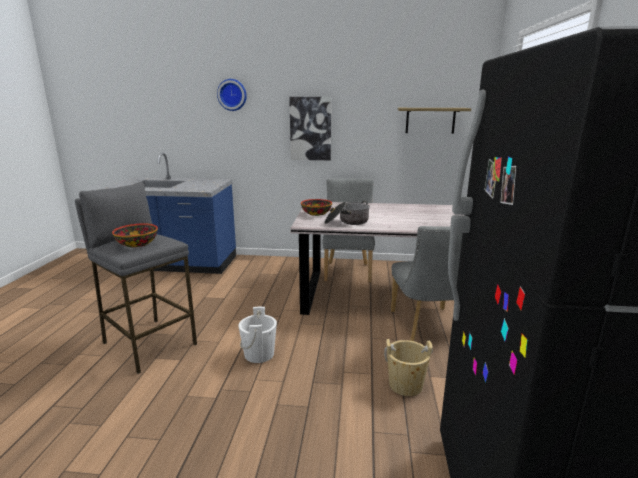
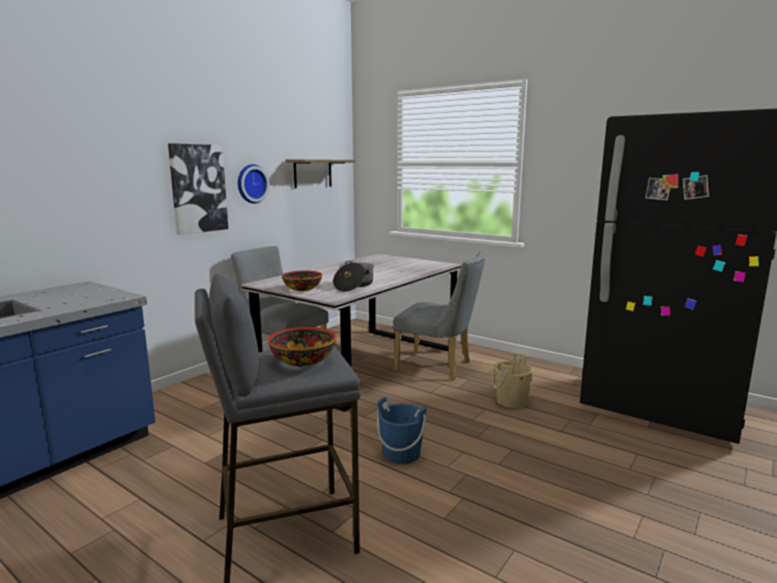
camera: 60 degrees left, 5 degrees down
wall clock [217,79,247,111] -> wall clock moved to [238,164,269,204]
white bucket [238,307,277,363] -> blue bucket [377,397,427,464]

